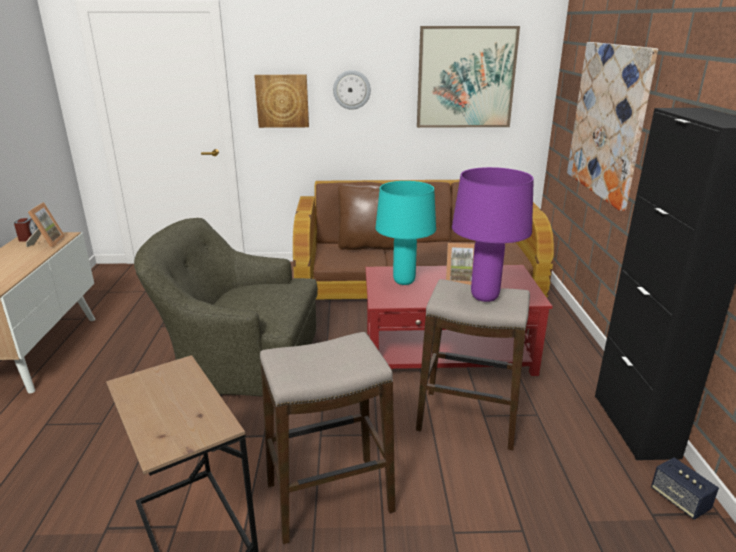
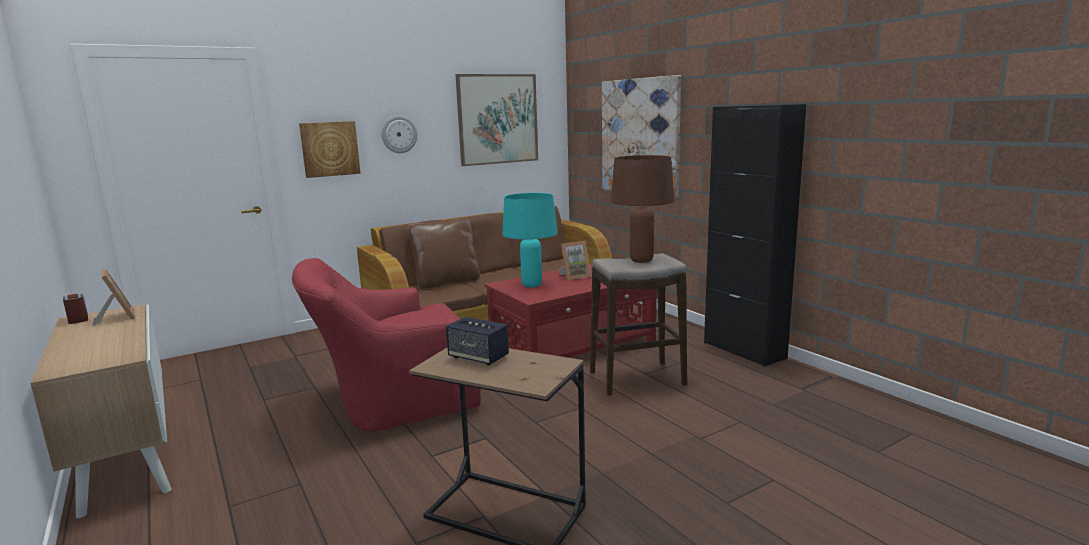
camera: 30 degrees left, 10 degrees down
green armchair [134,218,318,397] -> red armchair [292,258,481,432]
stool [260,332,395,544] -> none
purple table lamp [452,167,534,302] -> brown table lamp [610,155,674,263]
speaker [651,457,719,519] -> speaker moved to [446,317,509,365]

